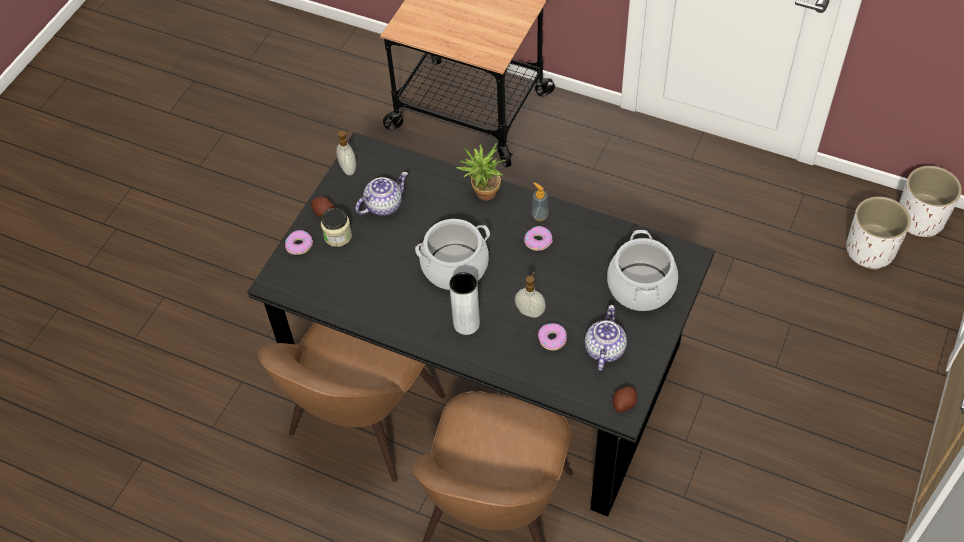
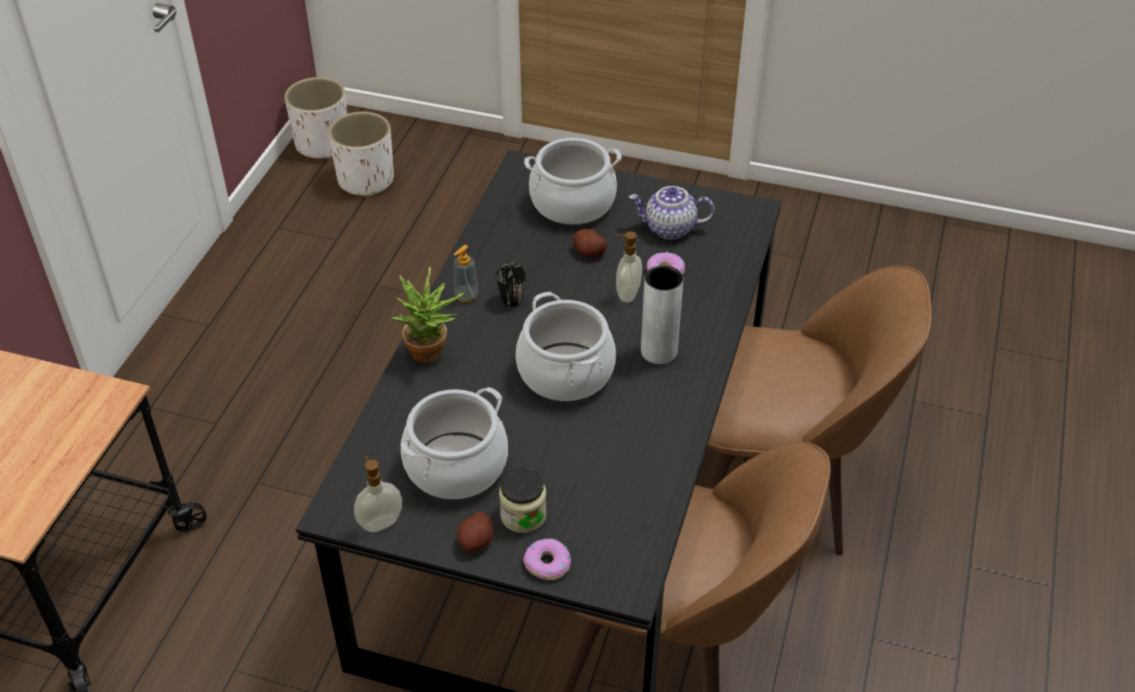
camera: 100 degrees left, 10 degrees down
teapot [355,172,408,216] -> cooking pot [400,387,508,499]
donut [524,226,553,251] -> black mug [496,262,526,307]
potato [612,386,637,412] -> potato moved to [573,229,607,257]

